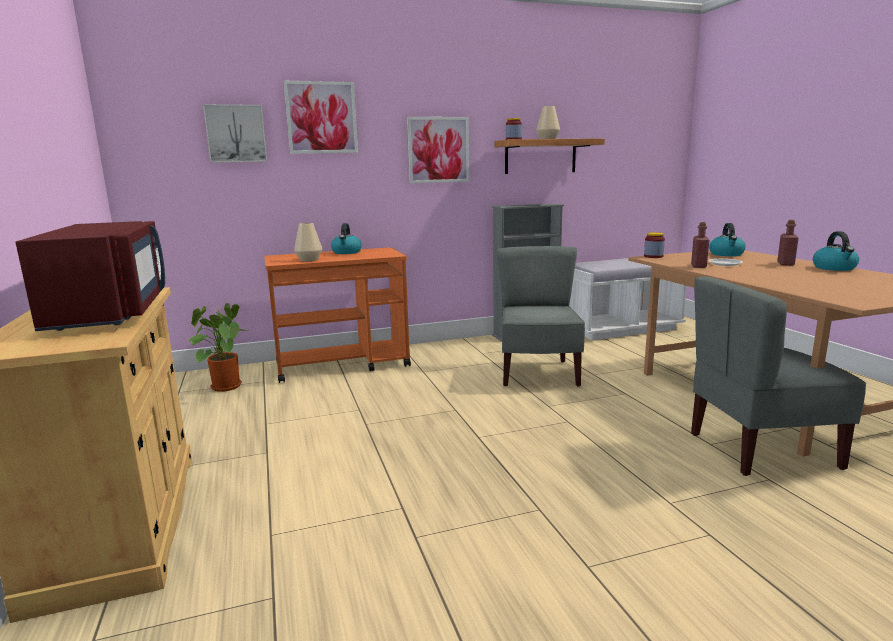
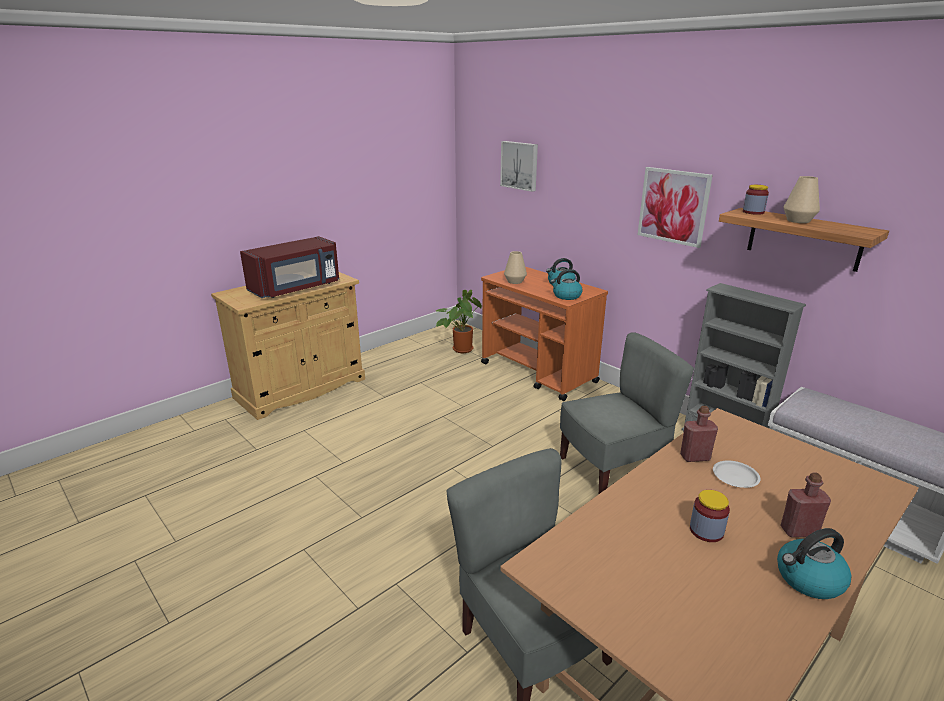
camera: 65 degrees right, 10 degrees up
picture [283,81,358,154] -> none
jar [644,232,665,258] -> jar moved to [690,490,730,542]
kettle [709,223,746,256] -> kettle moved to [550,269,582,300]

